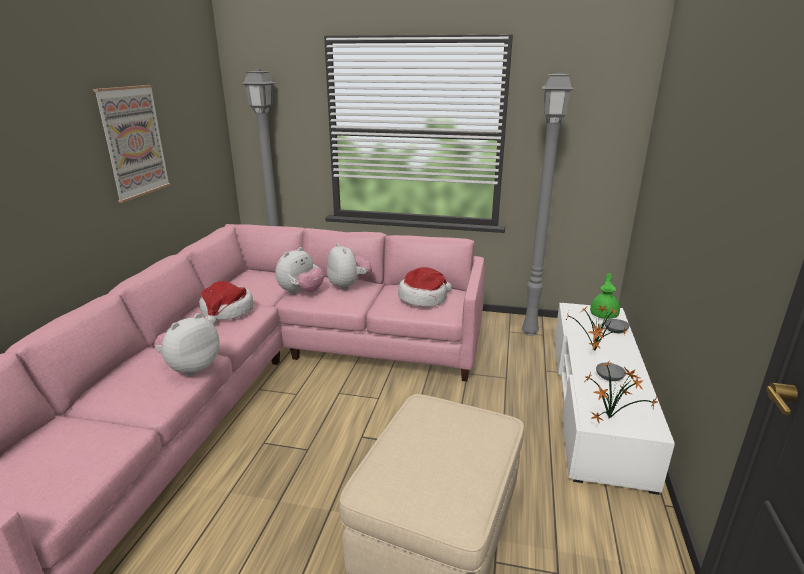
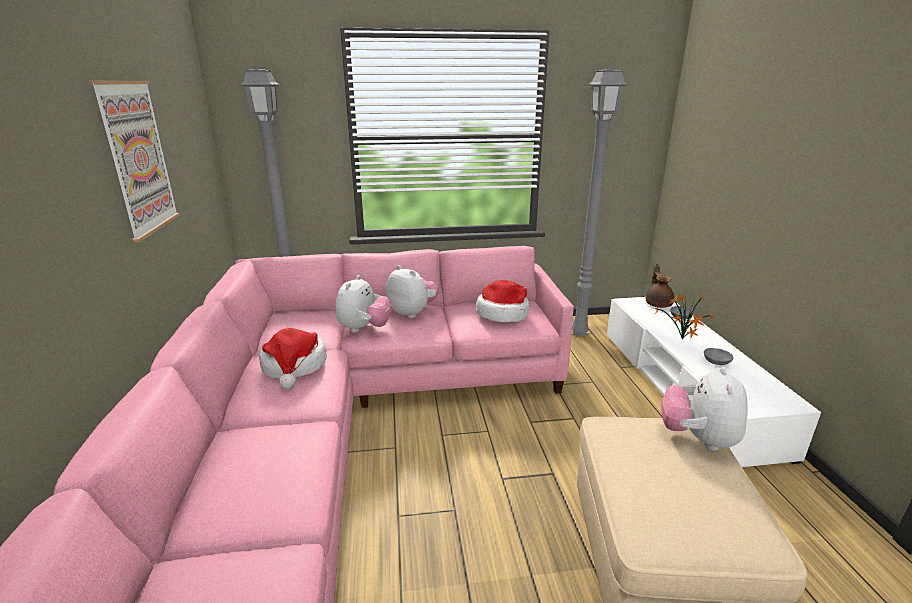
camera: 20 degrees left, 0 degrees up
plush toy [154,313,220,376] -> plush toy moved to [661,367,748,451]
potted plant [585,361,659,423] -> none
green teapot [590,273,620,319] -> brown teapot [646,264,674,308]

